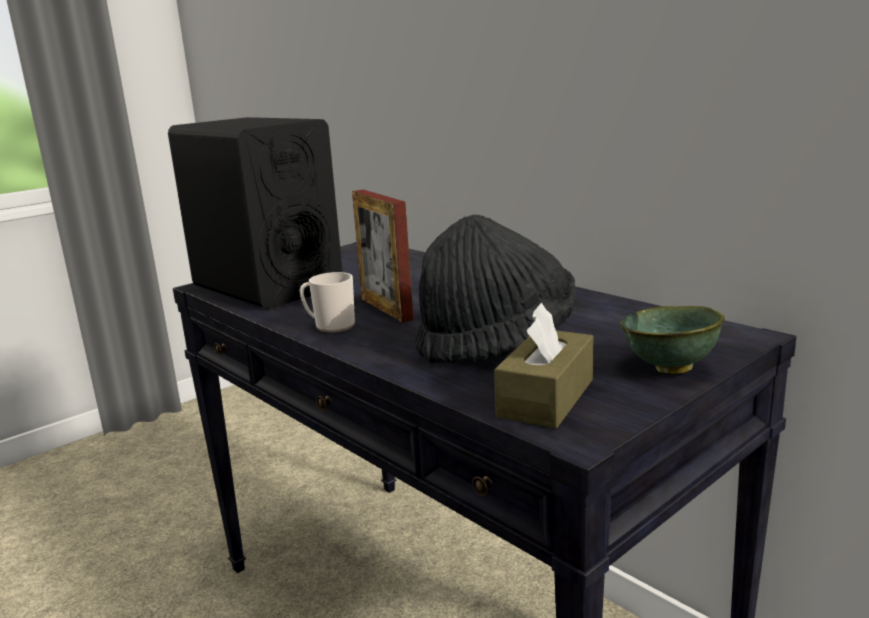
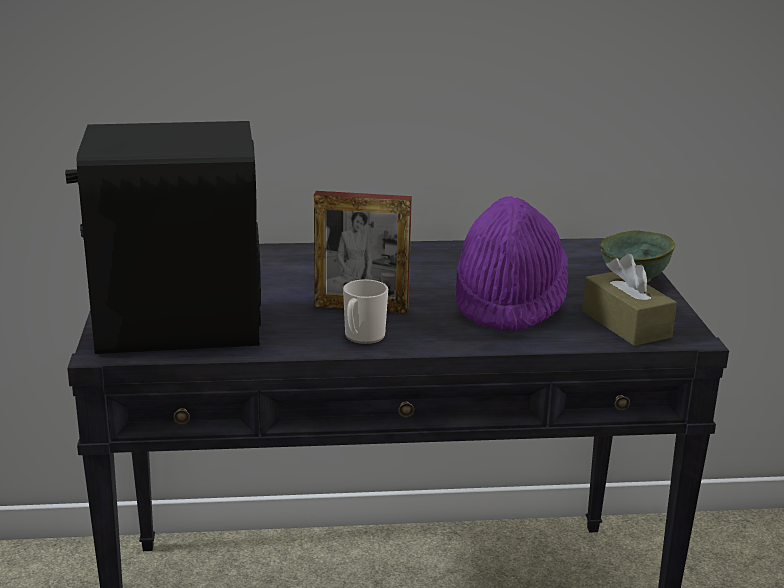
camera: 55 degrees left, 5 degrees up
black hat [415,215,576,363] -> purple hat [456,196,568,332]

